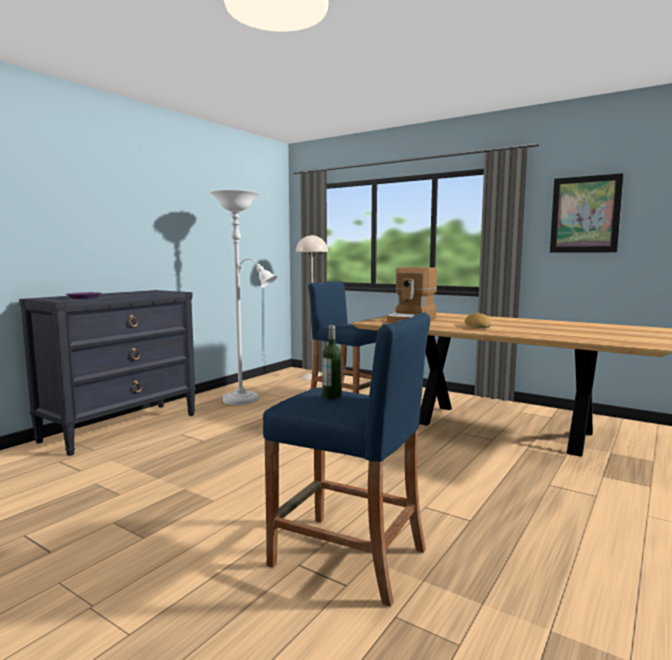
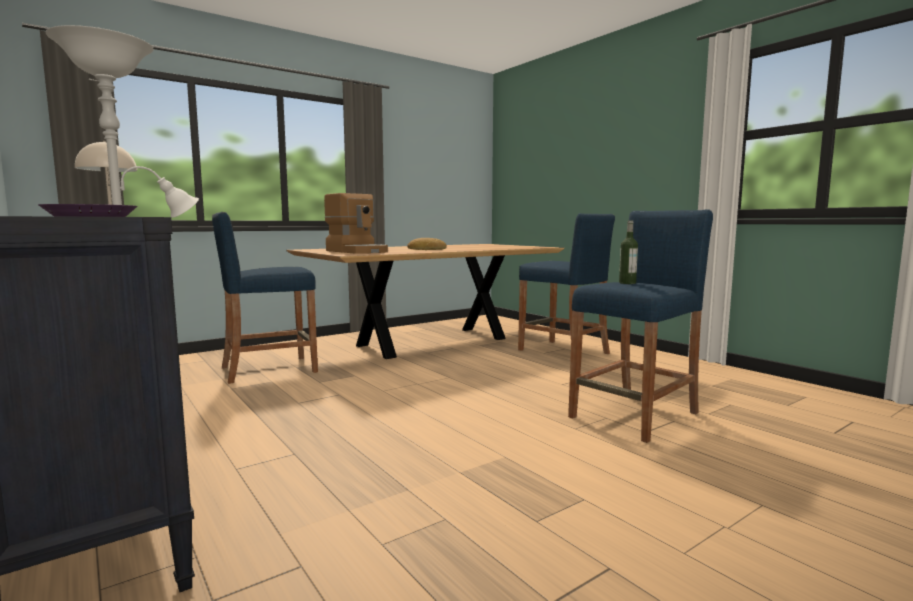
camera: 70 degrees left, 0 degrees up
picture [550,173,624,253] -> none
none -> blue stool [518,213,615,354]

